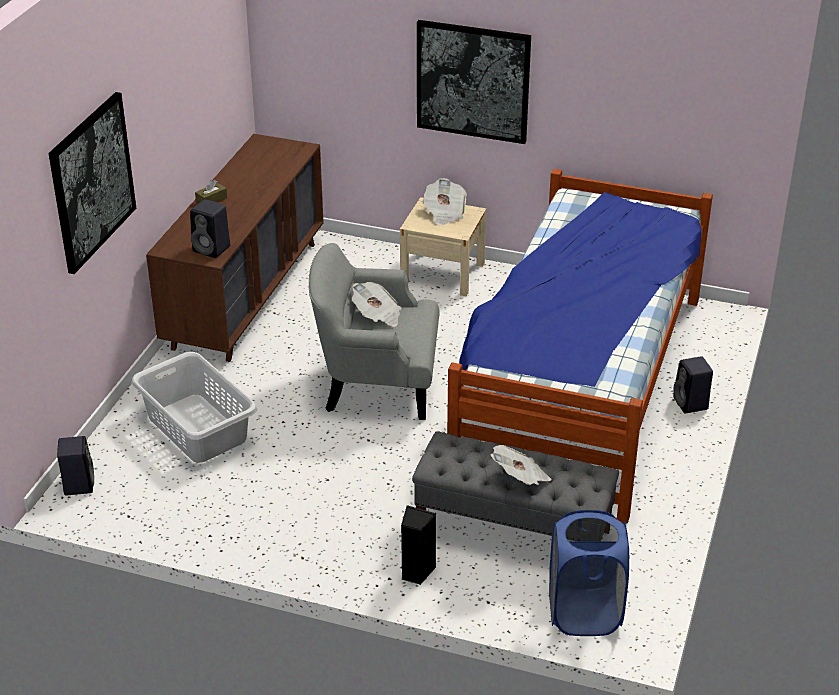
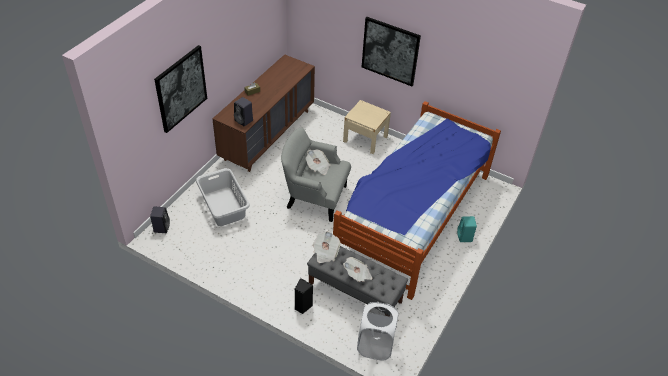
camera: 10 degrees right, 10 degrees up
newspaper [422,178,467,225] -> newspaper moved to [313,231,341,263]
blue laundry basket [549,510,629,636] -> white laundry basket [357,302,399,361]
black speaker [673,356,713,414] -> turquoise speaker [457,216,477,242]

